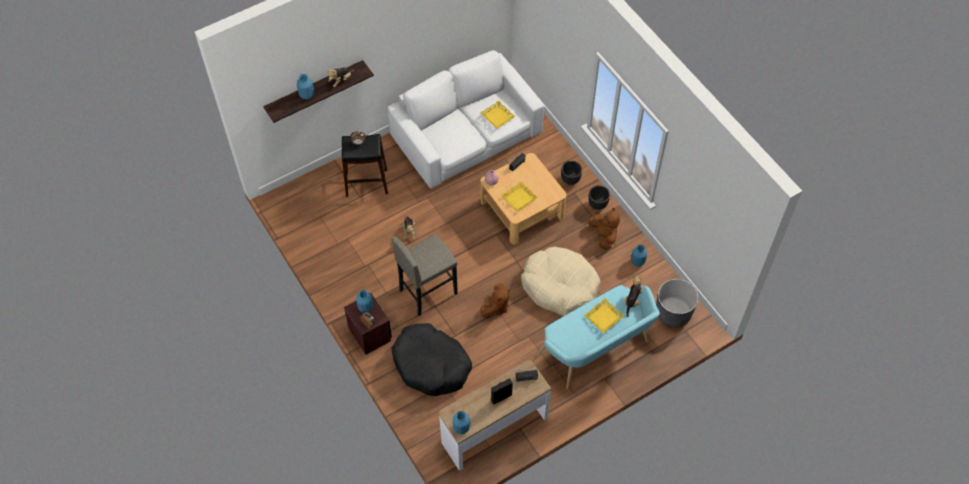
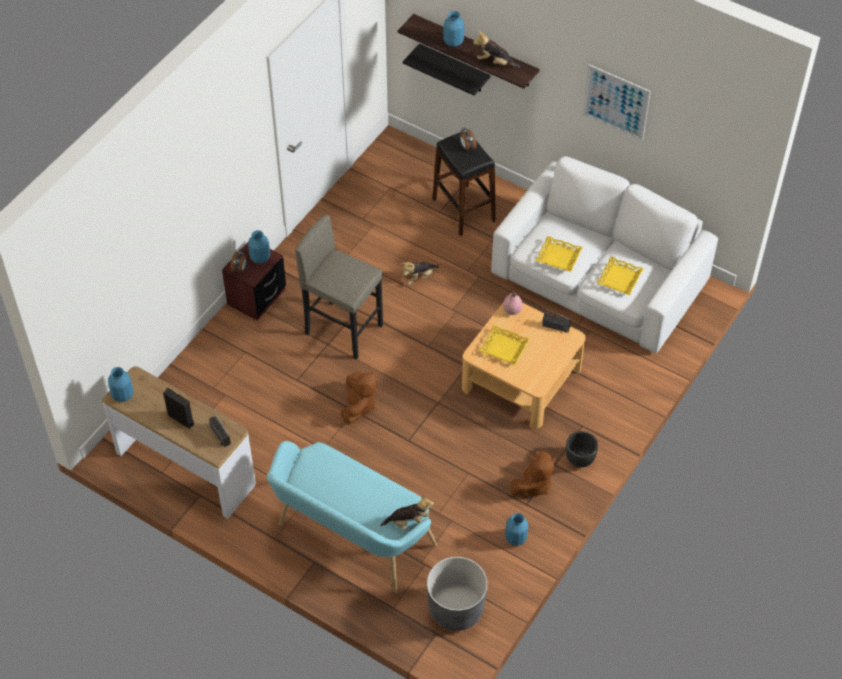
camera: 65 degrees right, 5 degrees down
black dog bed [391,323,472,396] -> none
brown plush toy [481,284,510,318] -> brown plush toy turned 90 degrees counterclockwise [341,370,376,424]
beige dog bed [521,247,600,316] -> none
black planter [561,161,582,185] -> none
yellow tray [584,298,625,334] -> yellow tray moved to [535,236,583,272]
none -> black shelf [403,43,491,96]
none -> picture [583,64,651,141]

